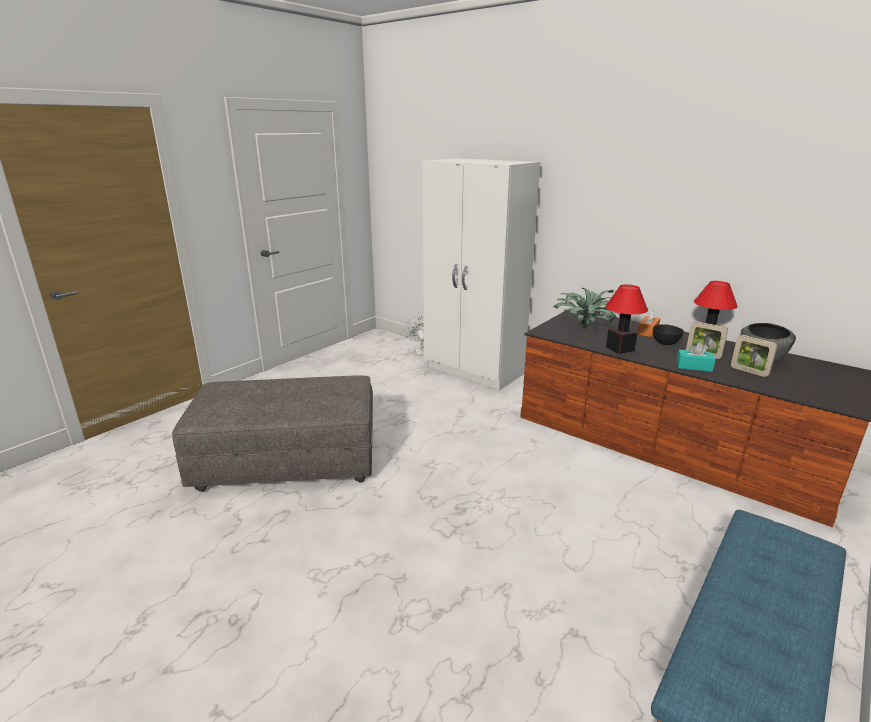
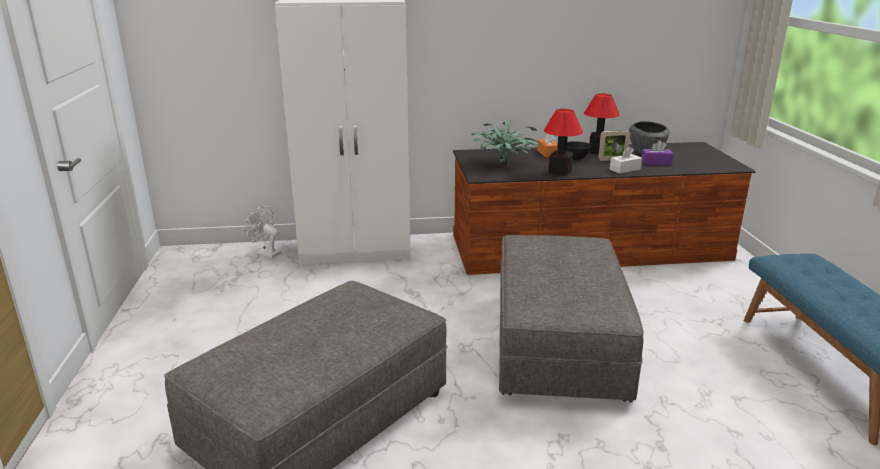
camera: 45 degrees left, 0 degrees up
turquoise tissue box [676,342,716,372] -> white tissue box [610,147,642,174]
picture frame [731,335,777,377] -> purple tissue box [641,140,673,165]
none -> grey ottoman [499,235,644,402]

